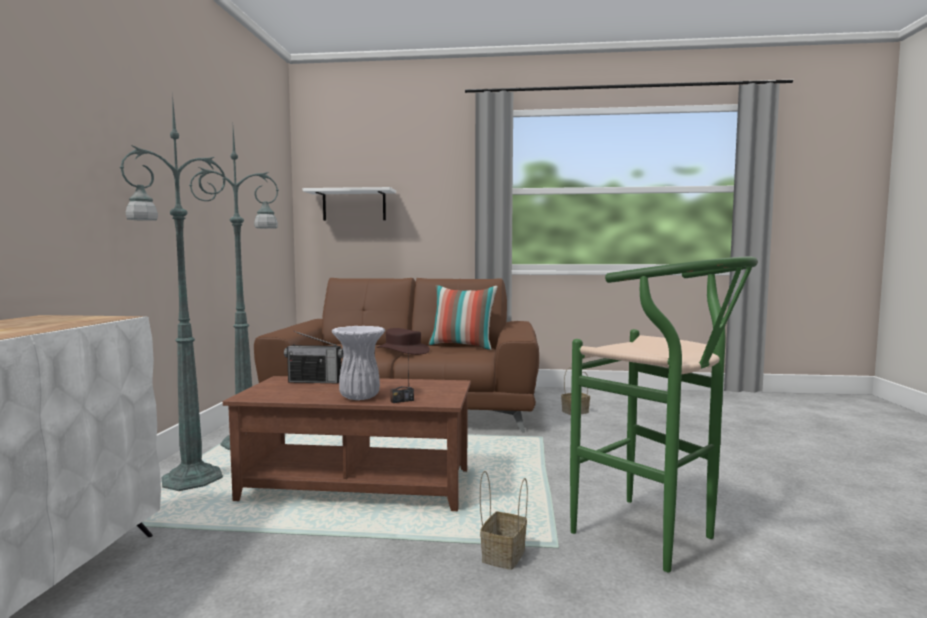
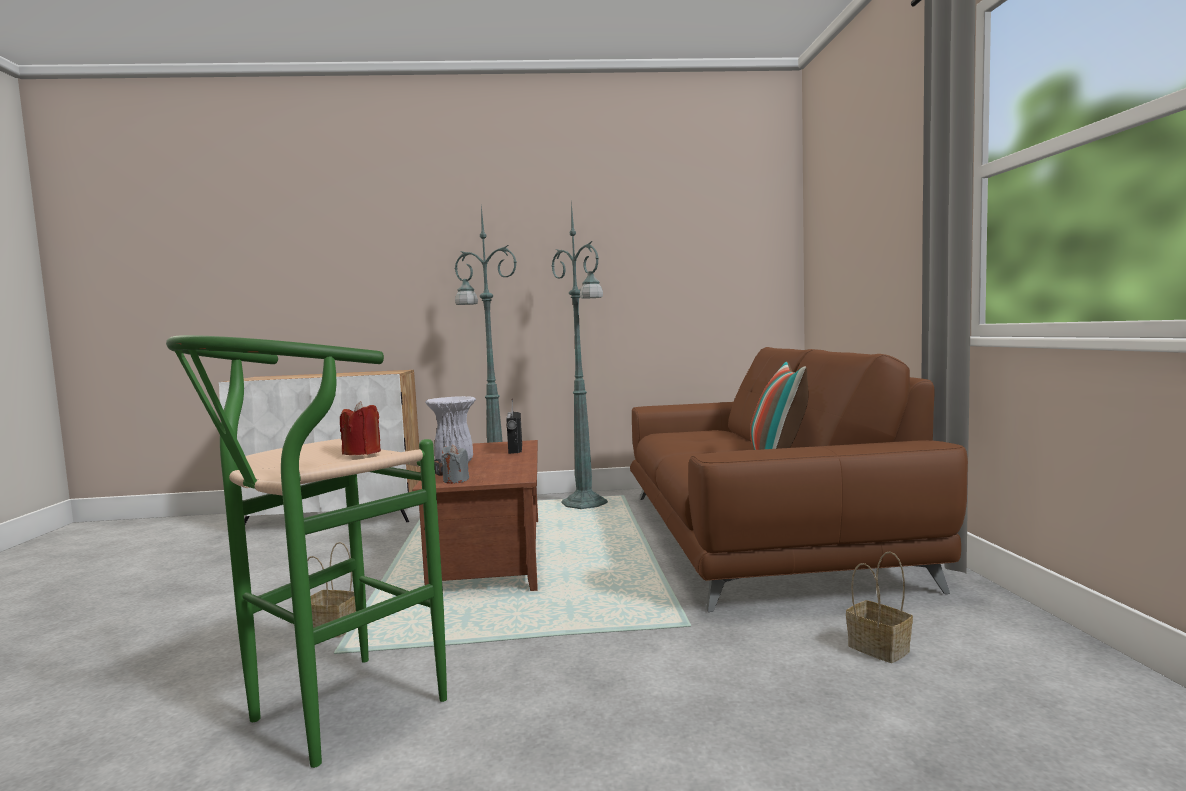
camera: 80 degrees right, 0 degrees up
white shelf [303,187,396,221] -> none
brown hat [377,328,430,355] -> none
none -> red candle [340,401,381,455]
none -> grey candle [442,445,469,484]

